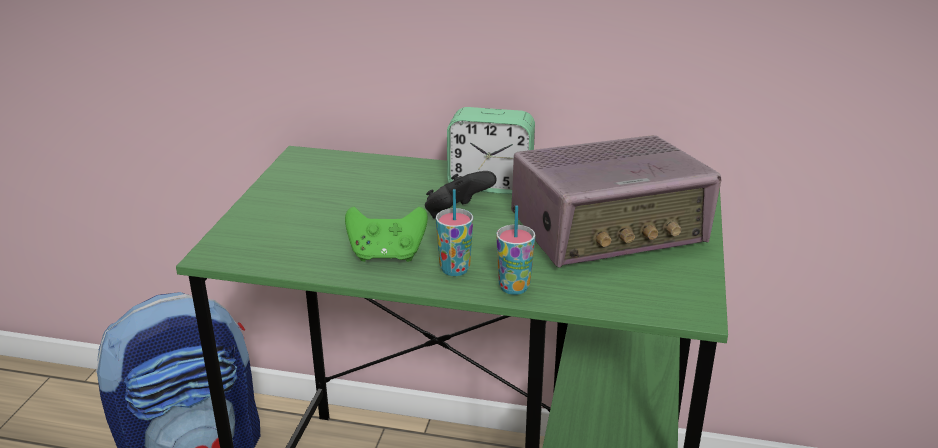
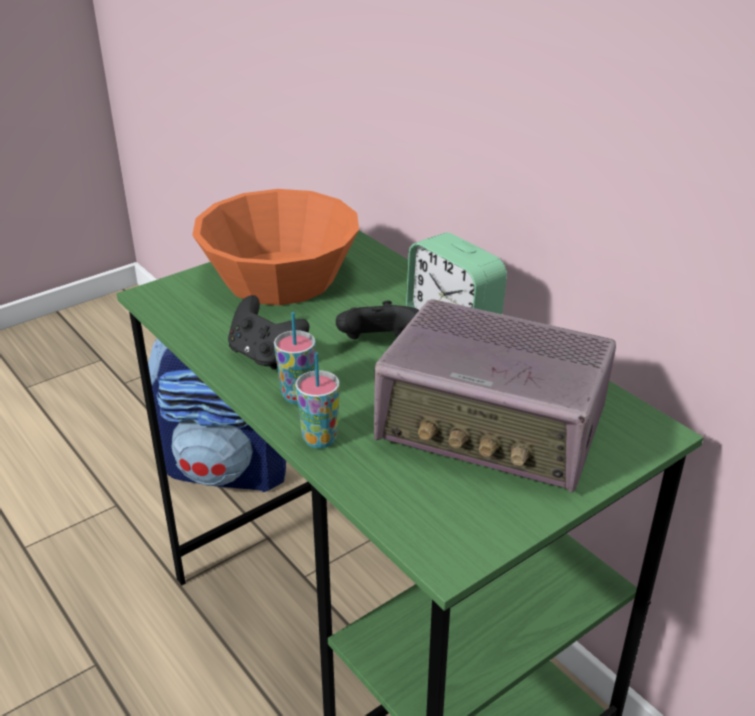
camera: 40 degrees right, 5 degrees up
green game controller [345,207,428,262] -> black game controller [228,295,309,370]
none -> orange bowl [192,189,359,305]

